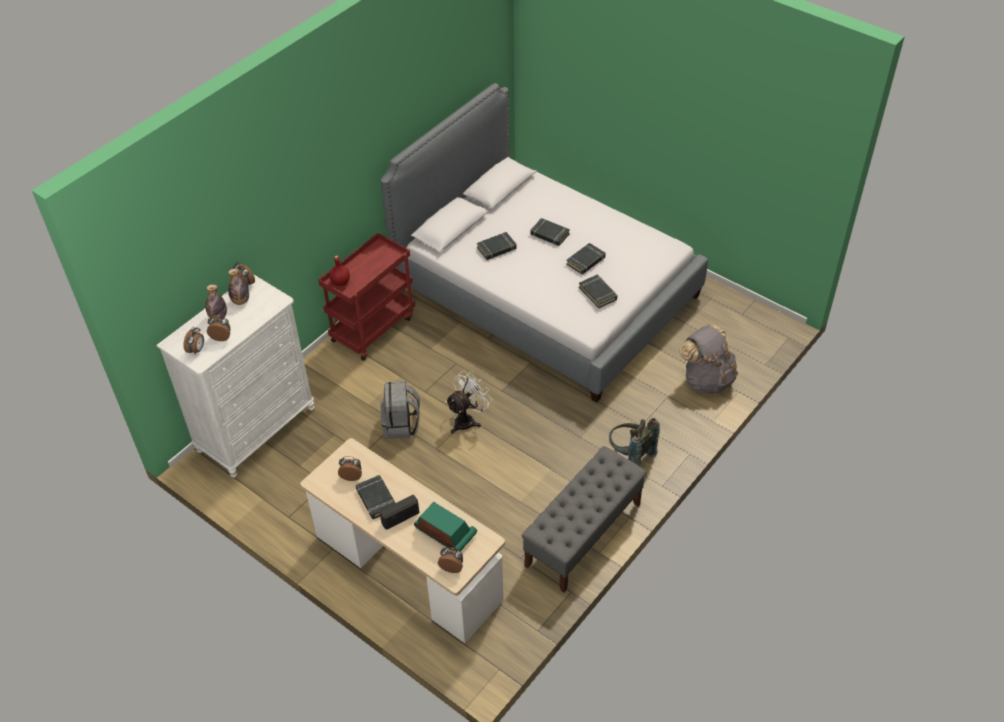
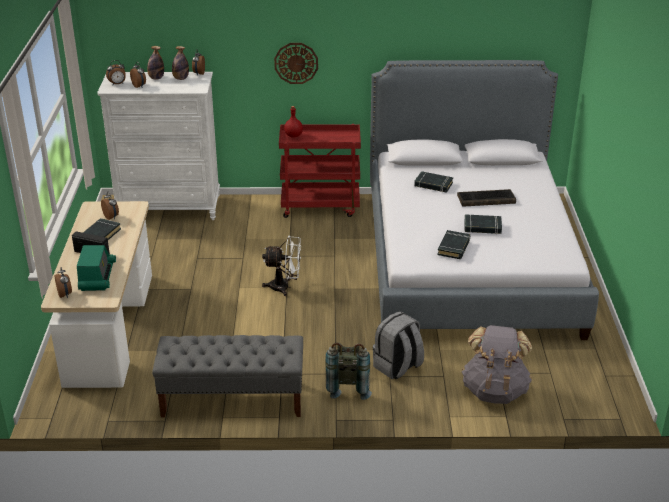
camera: 50 degrees right, 15 degrees down
grey backpack [381,381,420,439] -> grey backpack moved to [372,311,424,379]
black book [530,218,570,246] -> keyboard [457,189,516,207]
none -> wall clock [274,43,318,84]

